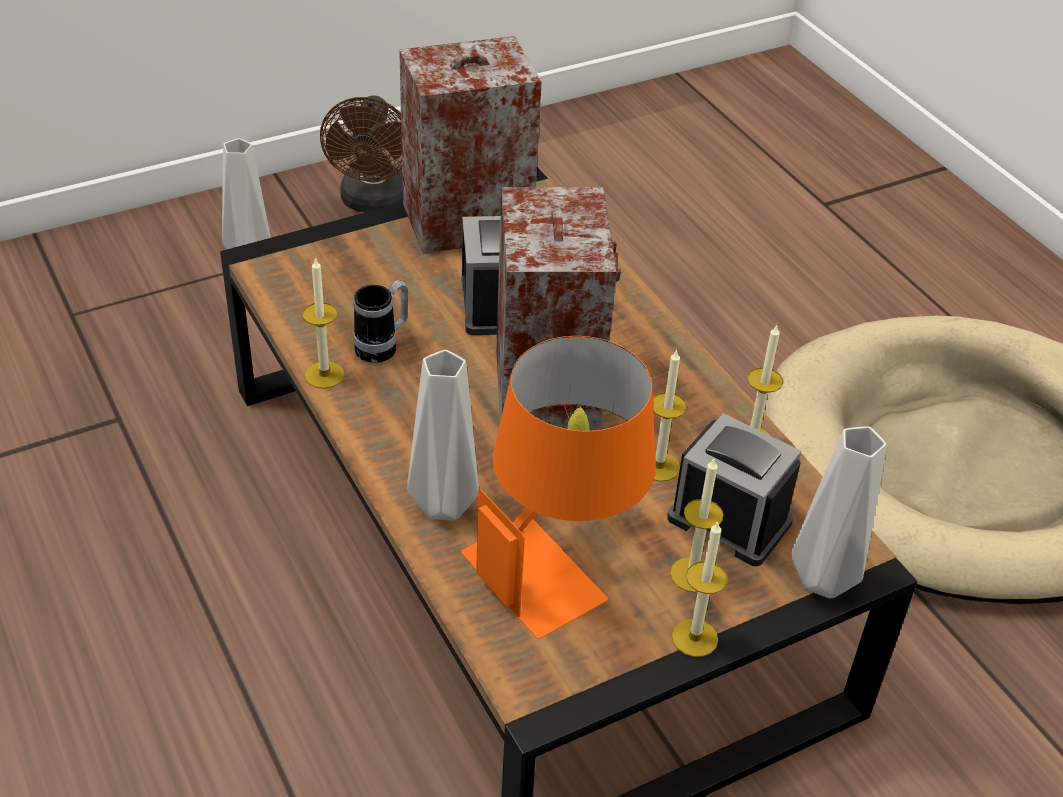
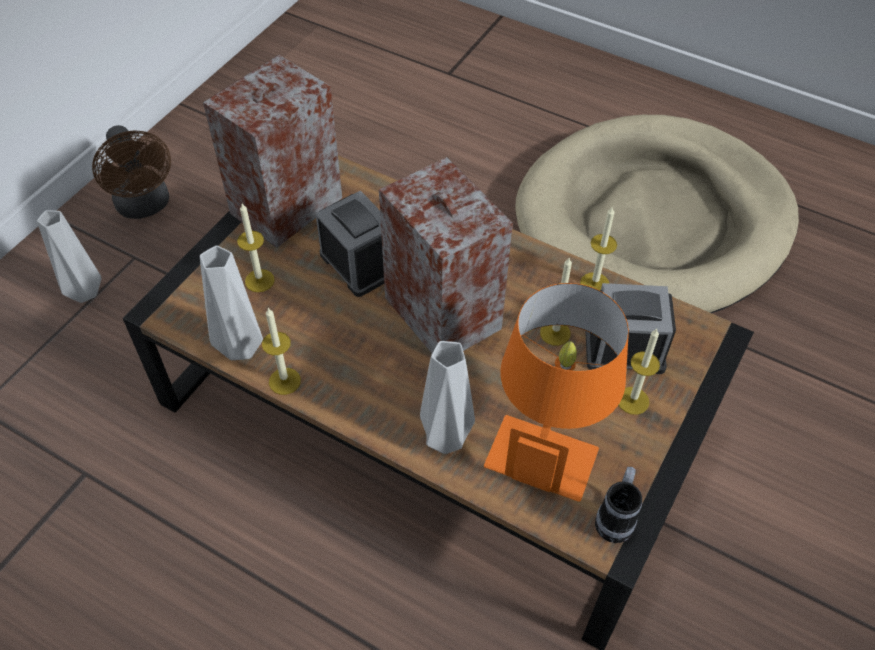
camera: 30 degrees left, 10 degrees up
mug [353,280,408,363] -> mug moved to [595,467,642,543]
candle [672,521,728,657] -> candle moved to [237,204,275,292]
grey vase [791,426,887,598] -> grey vase moved to [200,246,263,360]

